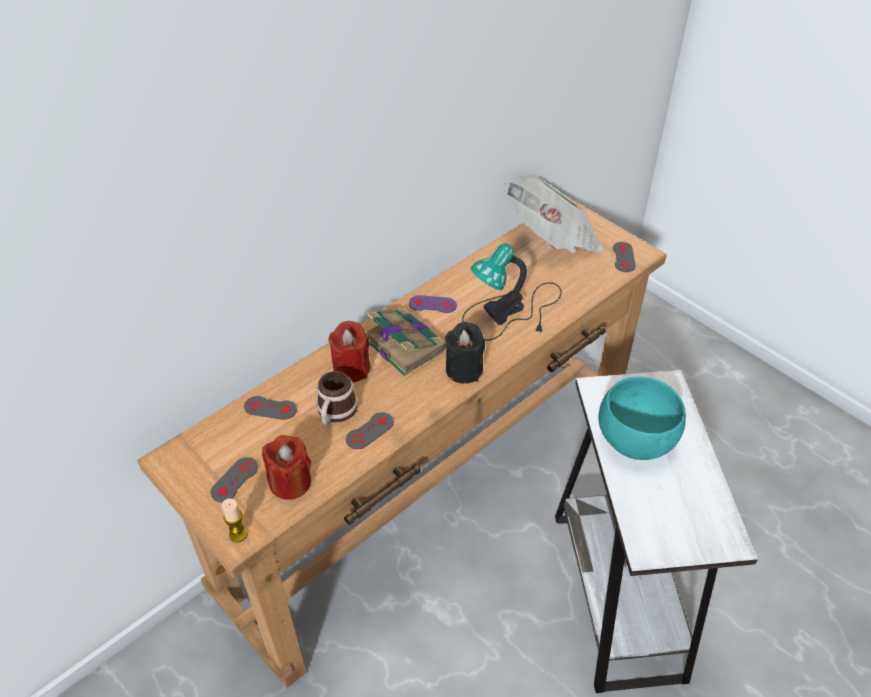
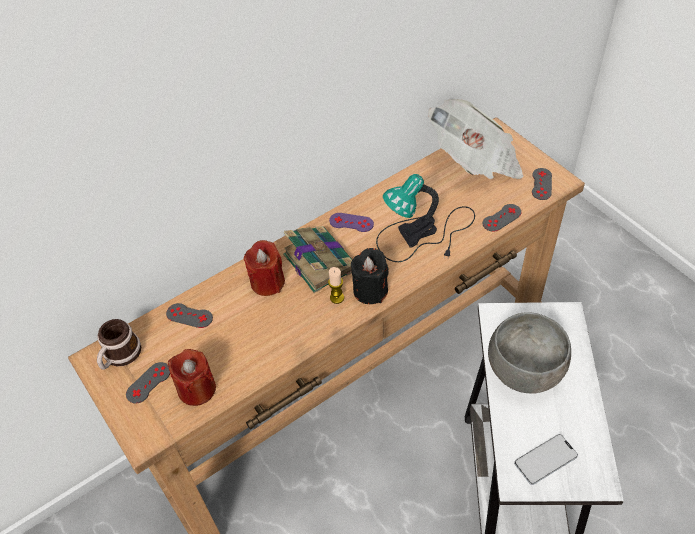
camera: 10 degrees right, 5 degrees up
candle [222,498,247,542] -> candle moved to [328,267,344,304]
mug [316,371,358,425] -> mug moved to [97,319,141,370]
grey game controller [346,412,394,449] -> grey game controller moved to [483,204,521,232]
turquoise bowl [598,376,686,460] -> grey bowl [488,312,571,393]
none -> phone [514,434,578,485]

